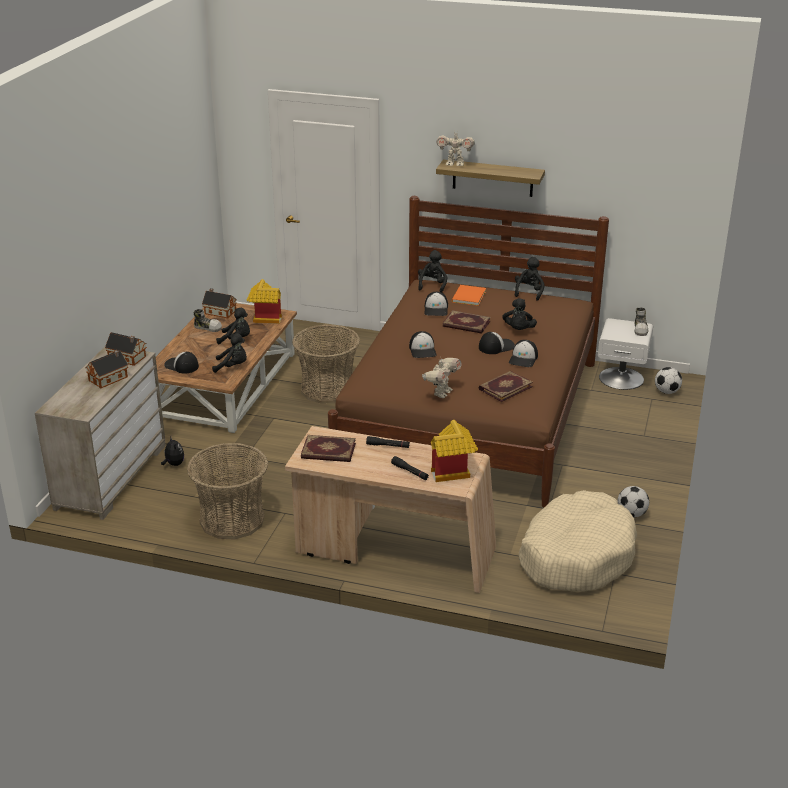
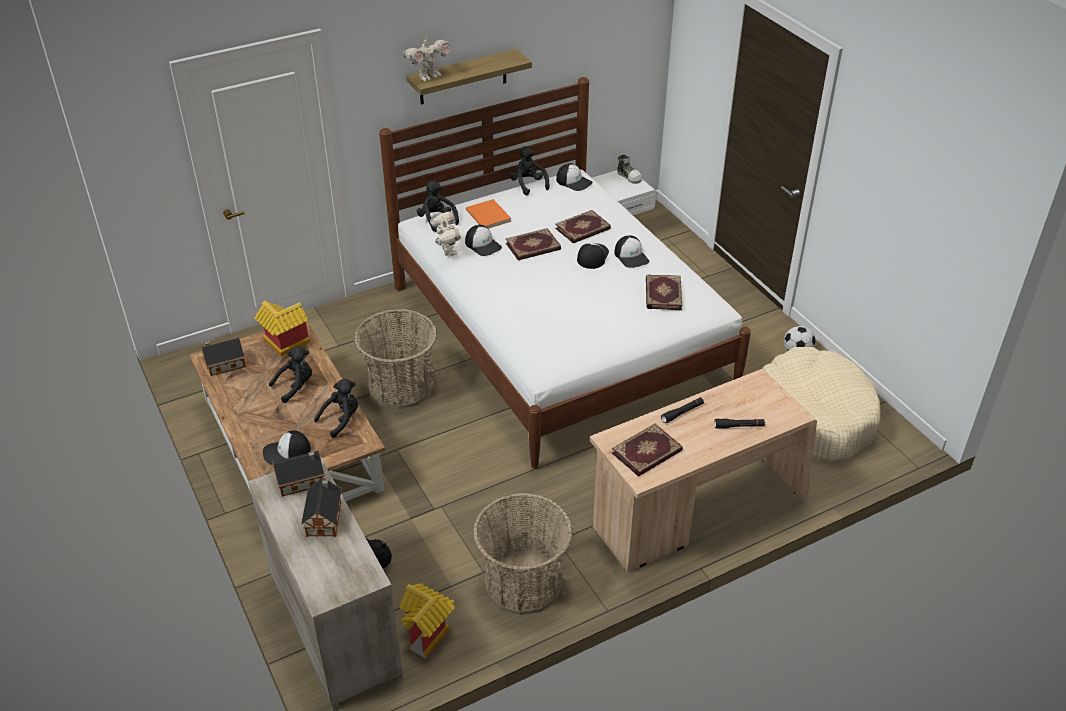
camera: 45 degrees left, 10 degrees up
shoe [194,309,222,332] -> none
brown bed [328,196,609,507] -> white bed [379,77,751,469]
cap [409,331,437,358] -> cap moved to [556,163,593,191]
toy robot [422,358,462,398] -> toy robot moved to [430,211,461,256]
toy house [431,420,478,482] -> toy house moved to [399,583,455,658]
black plush toy [502,298,537,330] -> book [555,210,611,243]
football [655,367,682,394] -> none

